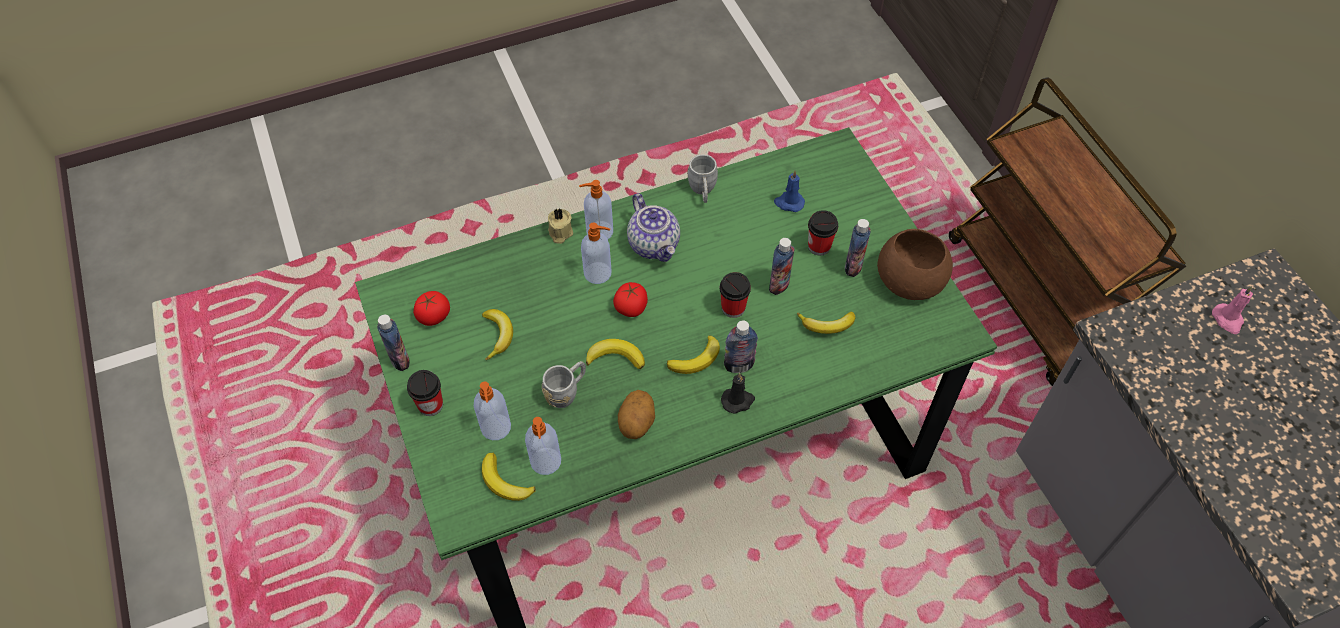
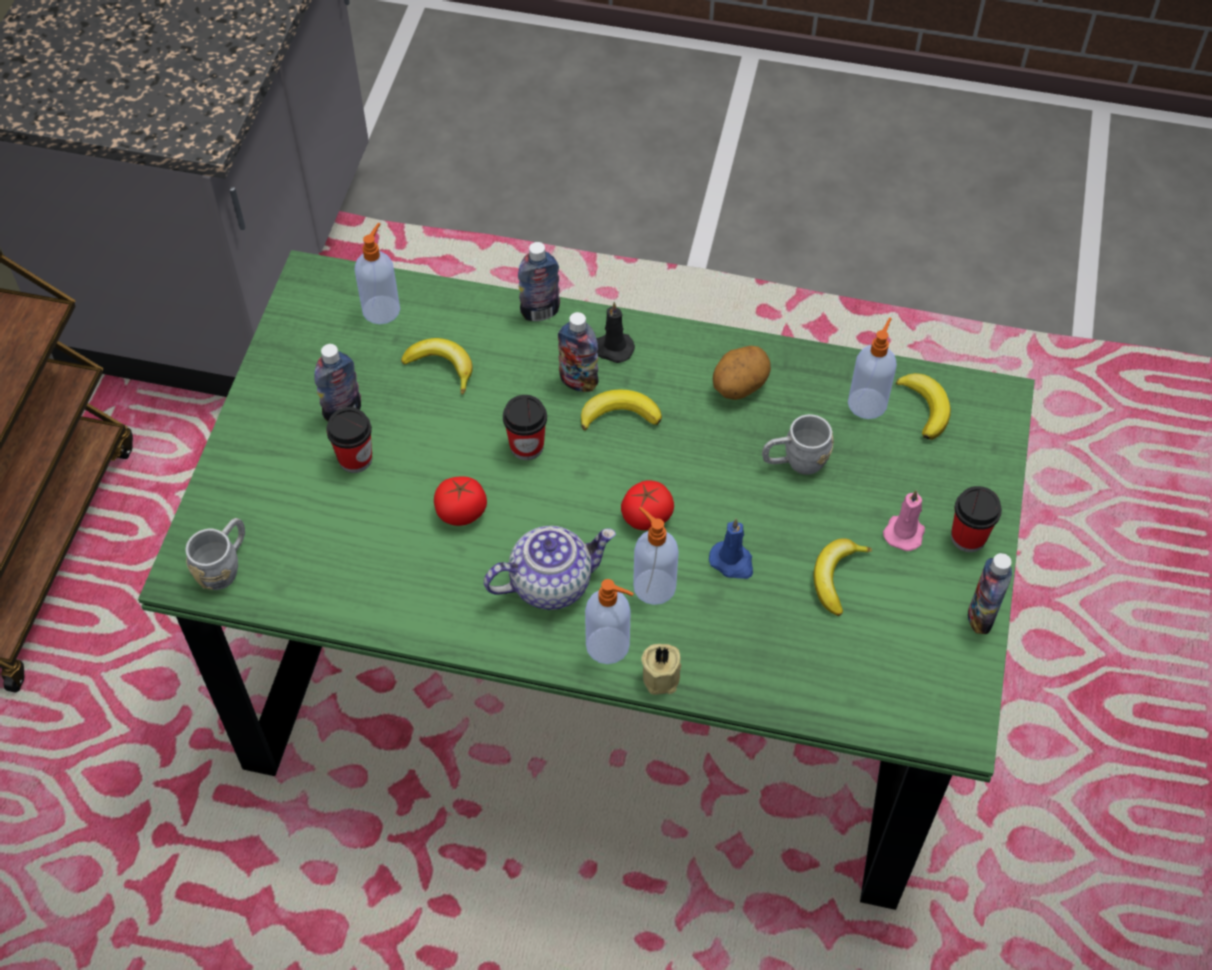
camera: 145 degrees left, 0 degrees up
tomato [413,291,450,326] -> tomato moved to [434,477,487,526]
soap dispenser [474,381,511,440] -> soap dispenser moved to [354,223,400,324]
banana [586,339,645,369] -> none
teapot [627,193,680,262] -> teapot turned 60 degrees clockwise [484,526,616,610]
grey mug [687,154,718,203] -> grey mug moved to [185,518,245,590]
bottle [769,238,795,295] -> bottle moved to [518,242,560,321]
blue candle [774,170,805,212] -> blue candle moved to [709,518,753,579]
brown bowl [877,229,953,300] -> none
pink candle [1212,286,1253,334] -> pink candle moved to [883,490,925,551]

